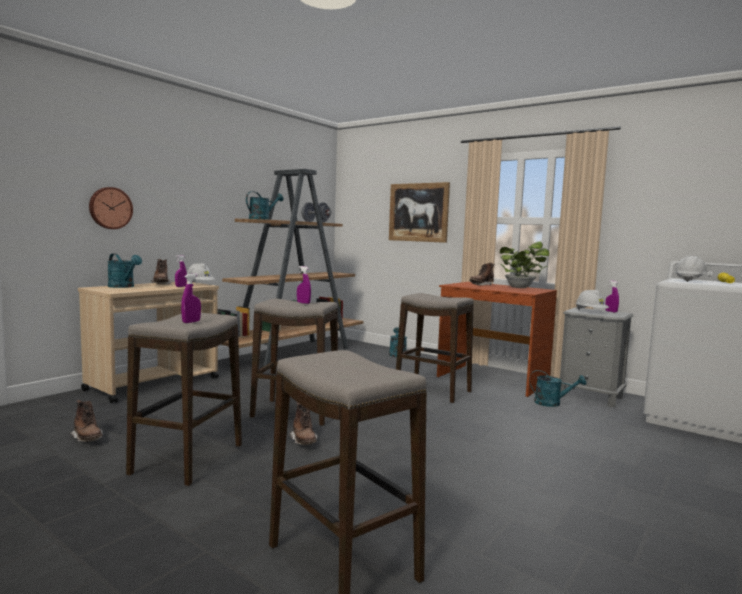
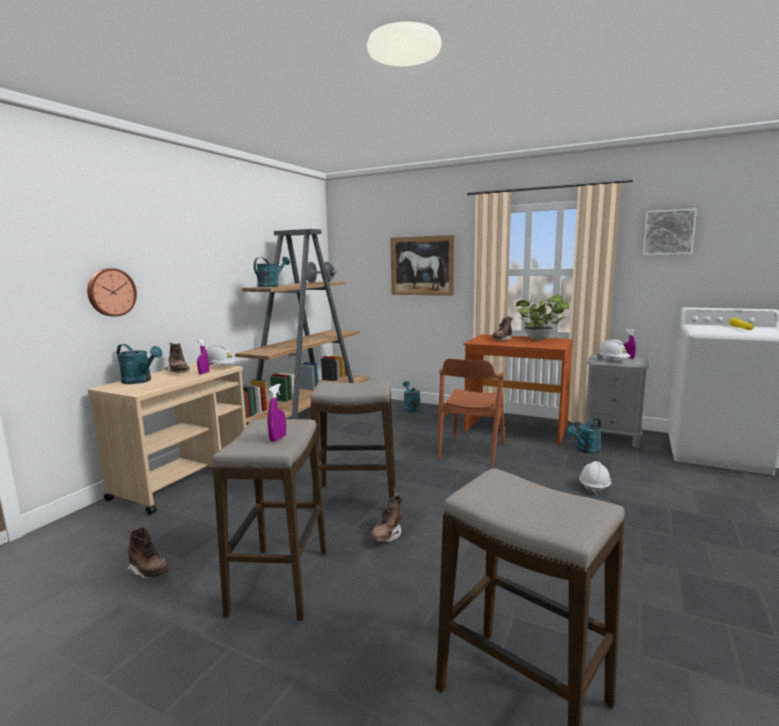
camera: 10 degrees left, 5 degrees up
brown boot [289,402,317,445] -> brown boot turned 60 degrees clockwise [371,493,402,542]
purple spray bottle [297,266,311,304] -> none
stool [396,293,474,403] -> brown chair [438,359,505,466]
turquoise watering can [529,370,587,407] -> turquoise watering can turned 135 degrees clockwise [567,418,602,454]
white hard hat [674,256,708,282] -> white hard hat moved to [579,461,611,494]
none -> picture [643,208,697,255]

